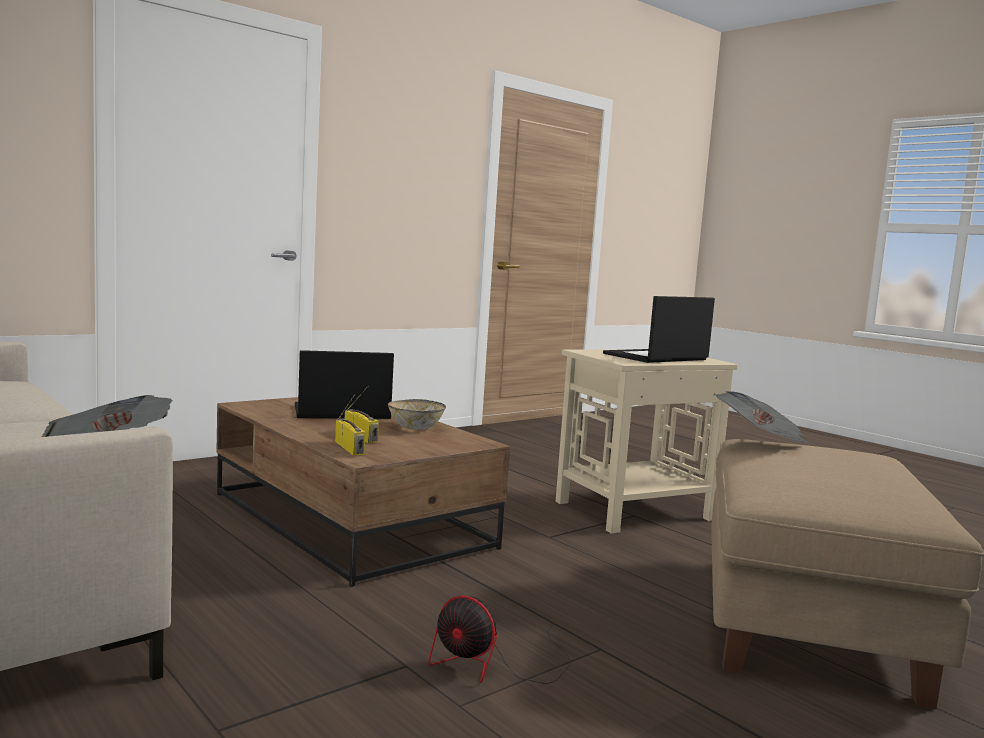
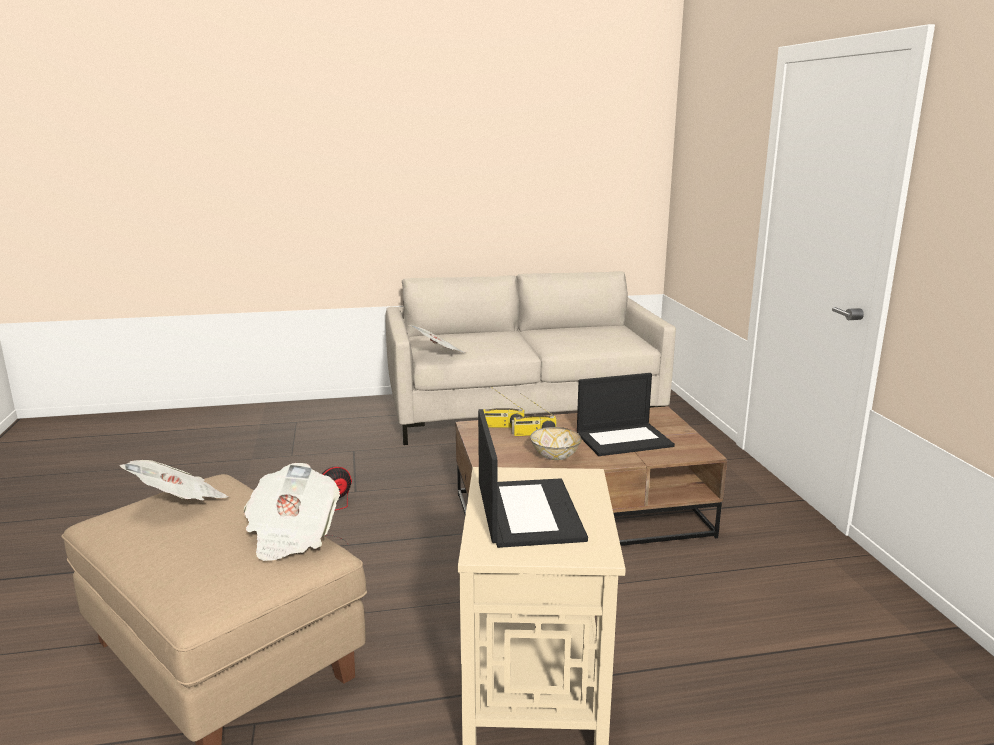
camera: 120 degrees right, 10 degrees up
laptop [295,350,394,419] -> laptop turned 60 degrees clockwise [577,373,675,456]
none -> newspaper [119,460,229,500]

